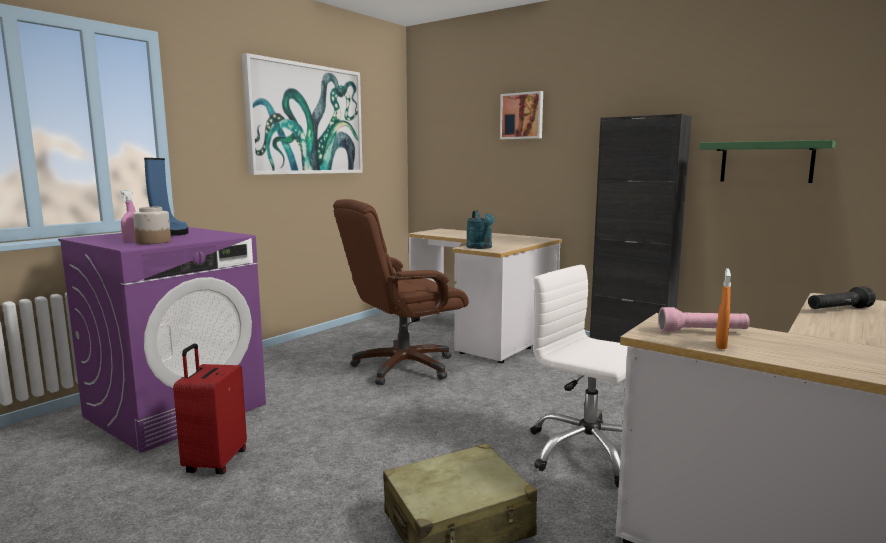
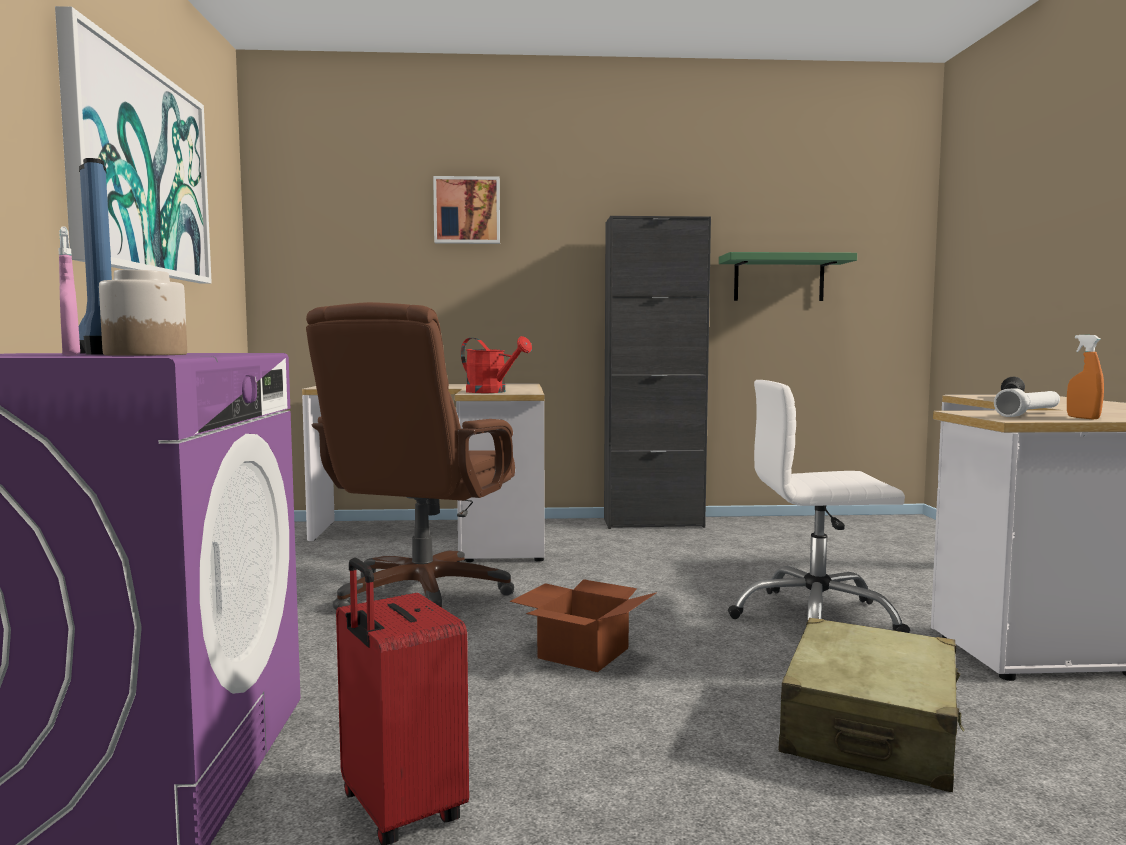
camera: 40 degrees left, 5 degrees down
turquoise watering can [466,211,495,249] -> red watering can [461,336,532,393]
pink flashlight [658,307,750,332] -> white flashlight [994,388,1060,417]
none -> cardboard box [510,579,657,672]

